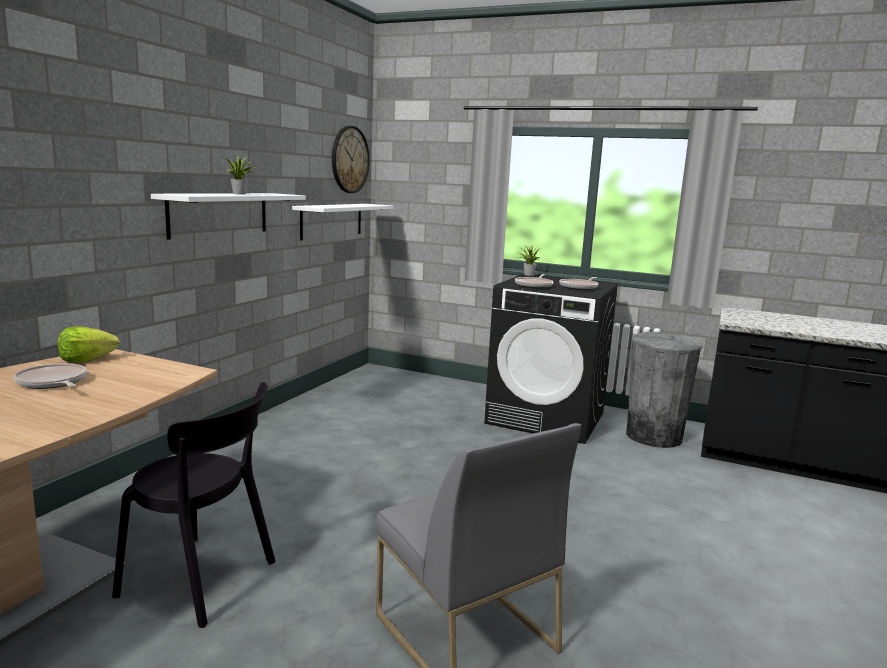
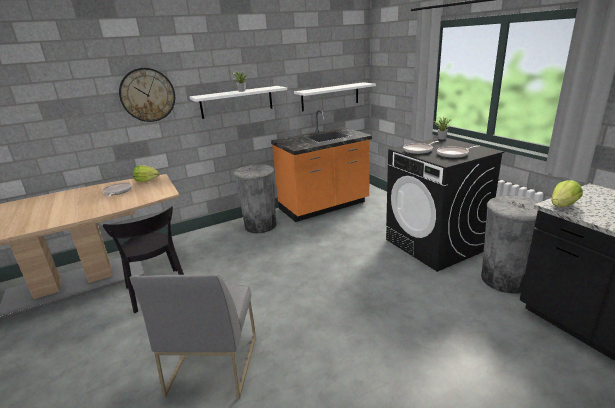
camera: 40 degrees right, 10 degrees up
wall clock [332,126,370,193] -> wall clock moved to [119,68,175,122]
none -> grey trash can [234,164,277,233]
none -> orange counter [271,110,372,222]
none -> lettuce [551,180,583,207]

